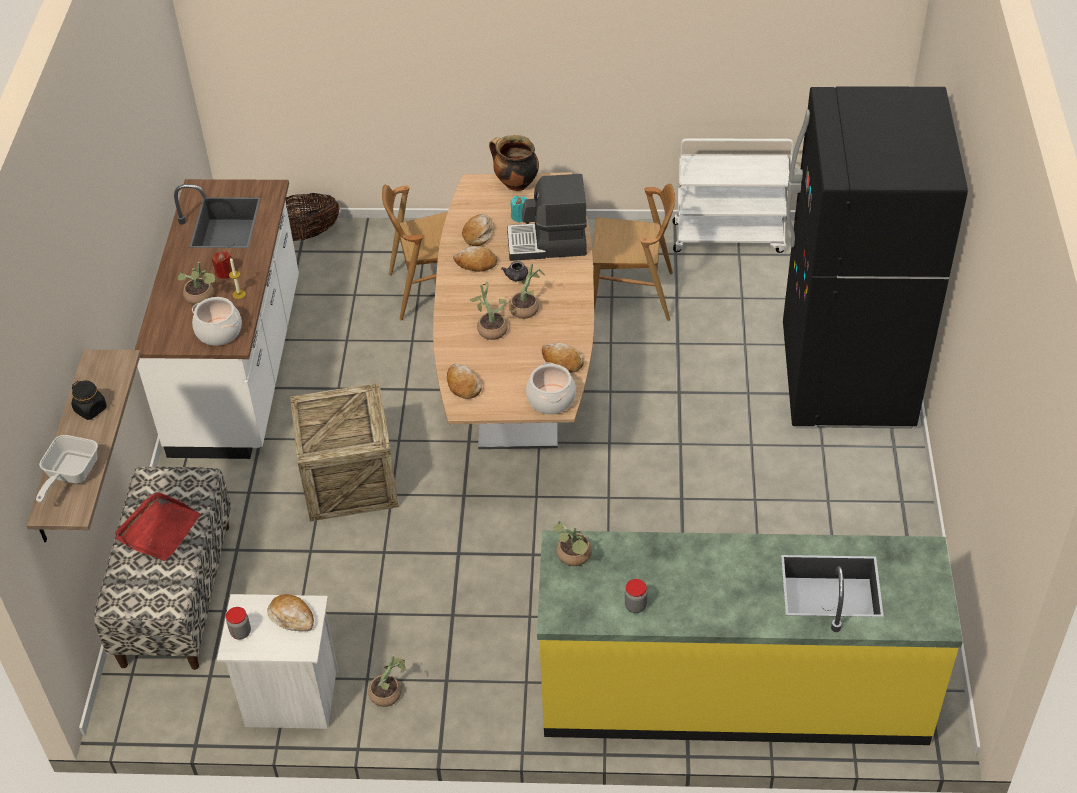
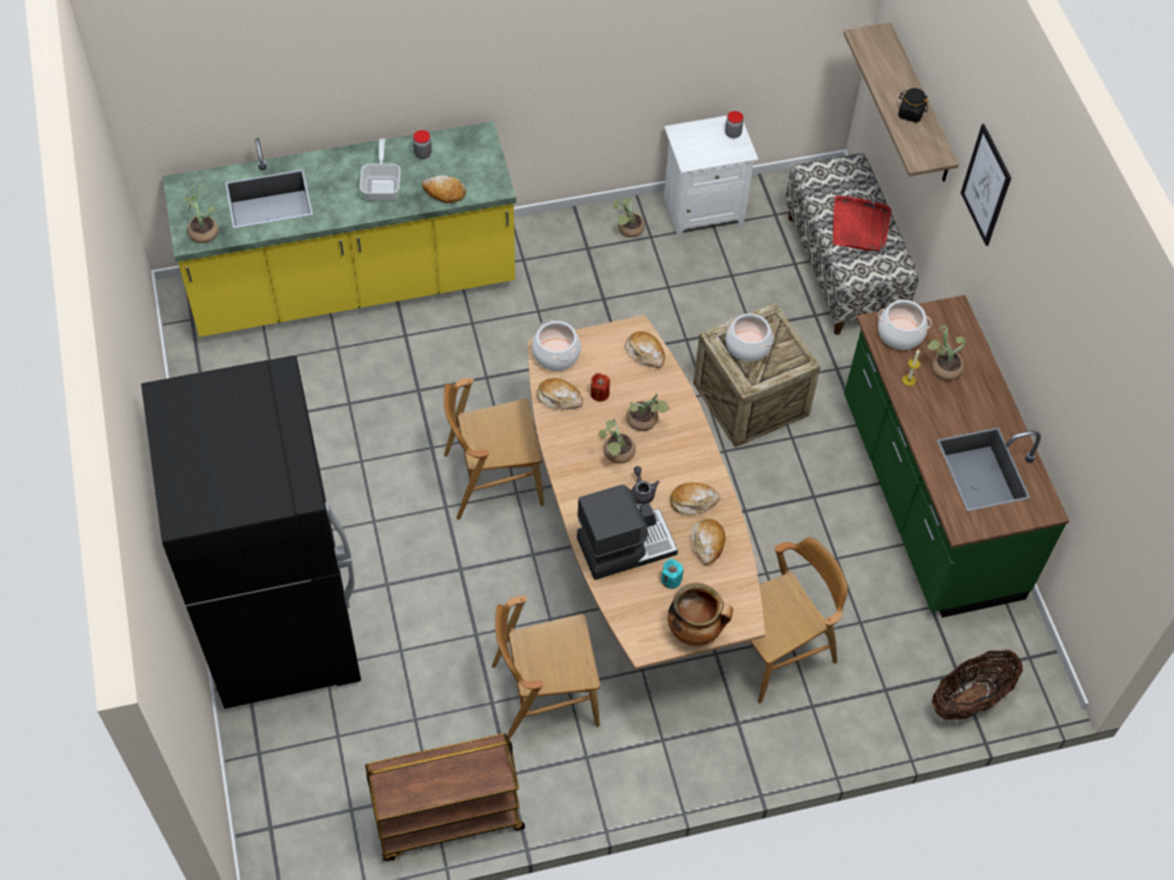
camera: 160 degrees right, 10 degrees up
frying pan [36,435,98,503] -> frying pan moved to [360,138,400,200]
white counter [135,179,299,459] -> green counter [844,295,1069,618]
red candle [212,251,232,279] -> red candle moved to [591,373,610,402]
bread [268,594,314,631] -> bread moved to [422,176,466,203]
potted plant [553,520,592,566] -> potted plant moved to [184,186,218,243]
white cart [673,138,793,253] -> brown cart [365,733,525,861]
none -> brown chair [444,378,544,520]
none -> cooking pot [726,313,775,362]
none -> picture [961,124,1011,246]

